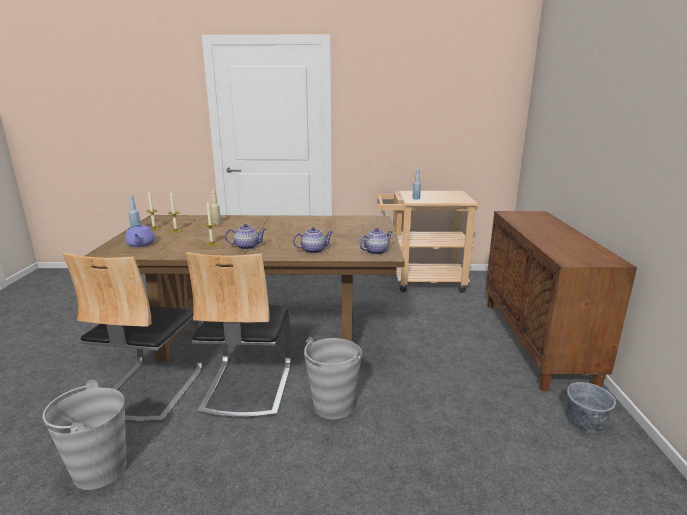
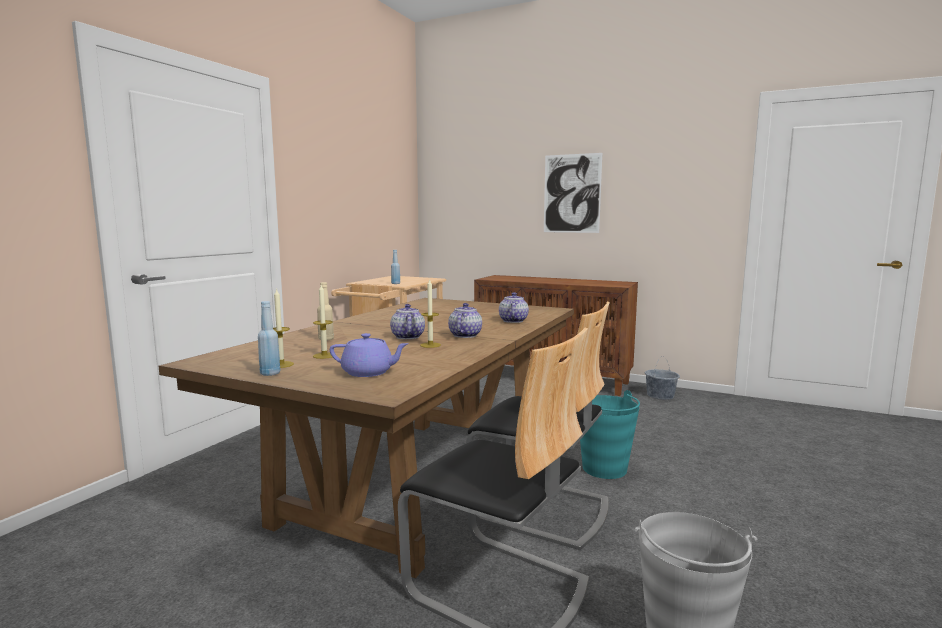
camera: 65 degrees left, 10 degrees down
grey bucket [304,337,362,419] -> turquoise bucket [580,390,640,479]
teapot [359,228,393,255] -> teapot moved to [390,304,425,339]
none -> picture [544,153,602,233]

